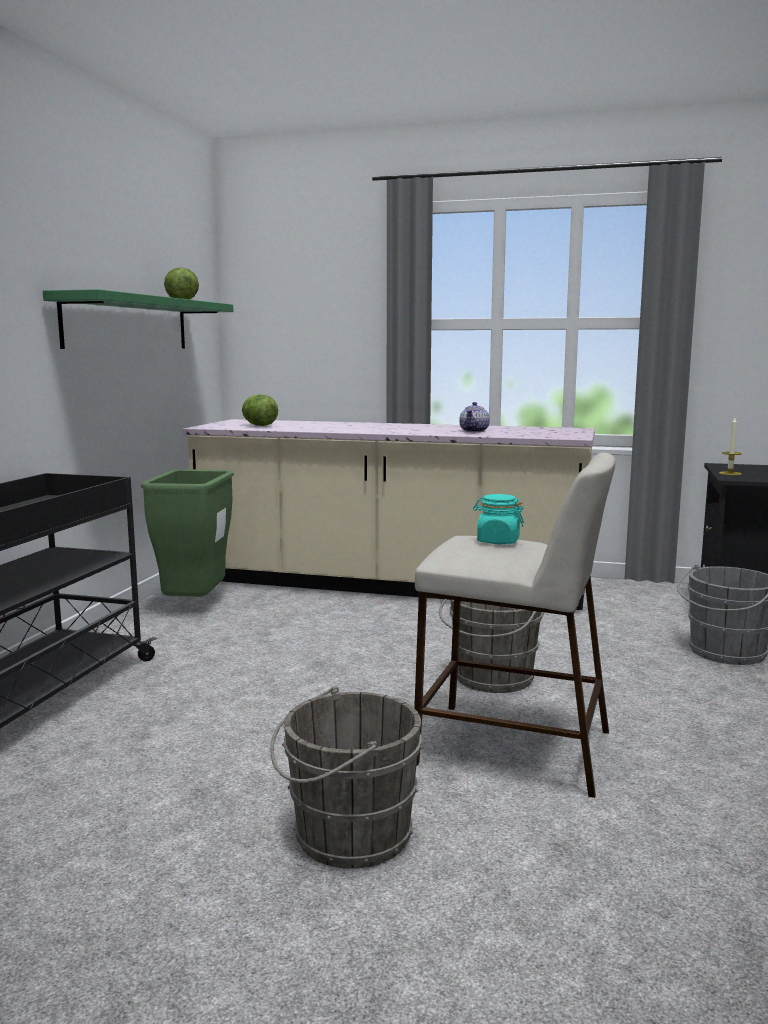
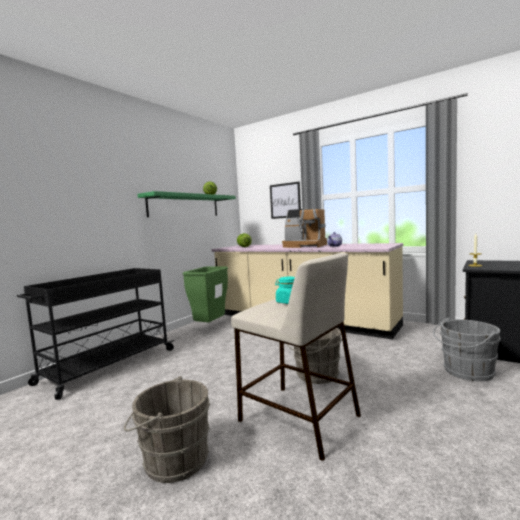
camera: 20 degrees right, 5 degrees down
none -> picture [270,181,301,219]
none -> coffee machine [282,209,327,248]

